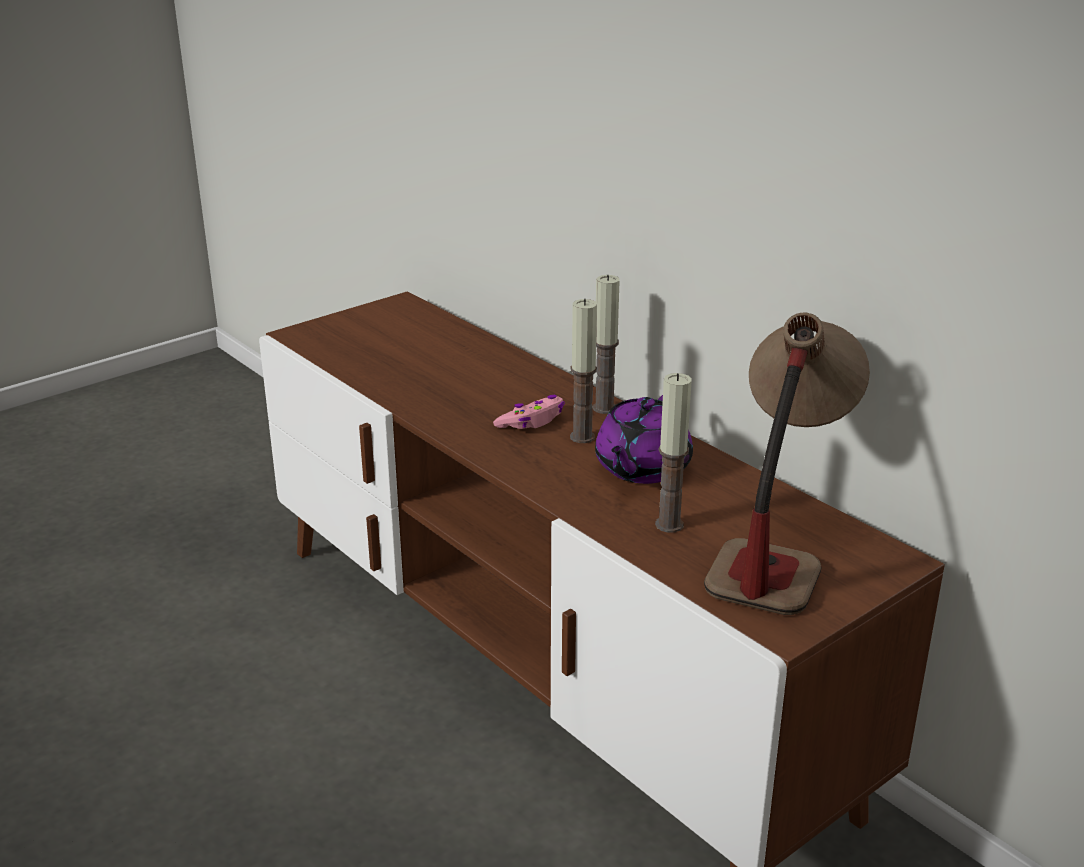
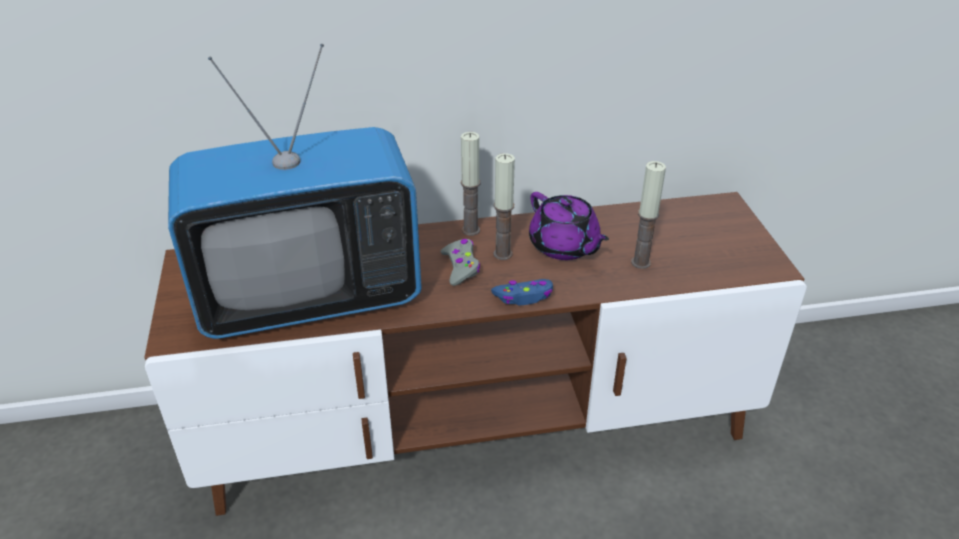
camera: 60 degrees left, 10 degrees up
pink game controller [493,395,565,429] -> grey game controller [441,239,480,286]
table lamp [704,312,870,615] -> none
none -> television [168,44,422,339]
none -> blue game controller [491,279,553,305]

